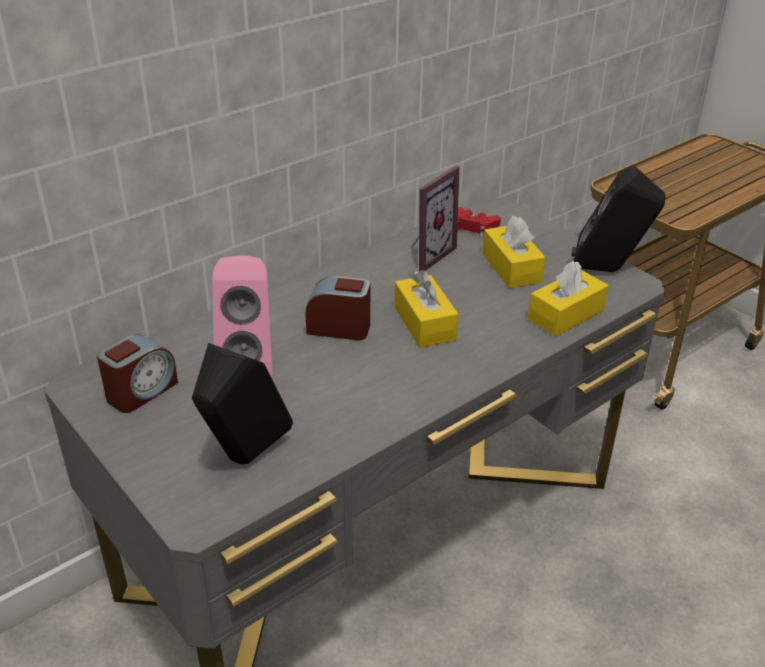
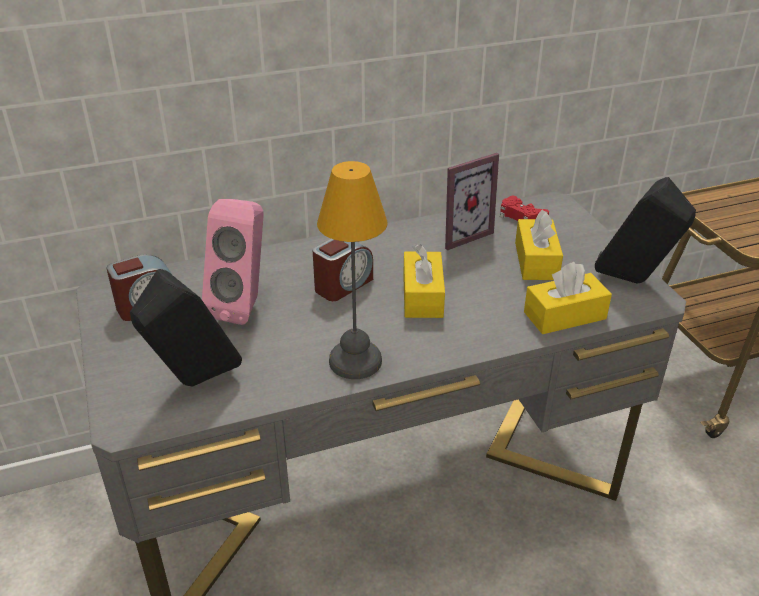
camera: 20 degrees right, 0 degrees up
alarm clock [305,276,370,340] -> alarm clock turned 105 degrees clockwise [313,239,373,301]
none -> table lamp [317,161,388,379]

